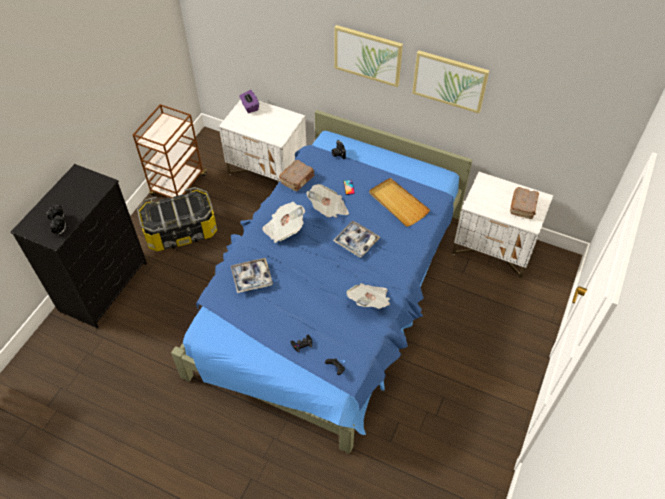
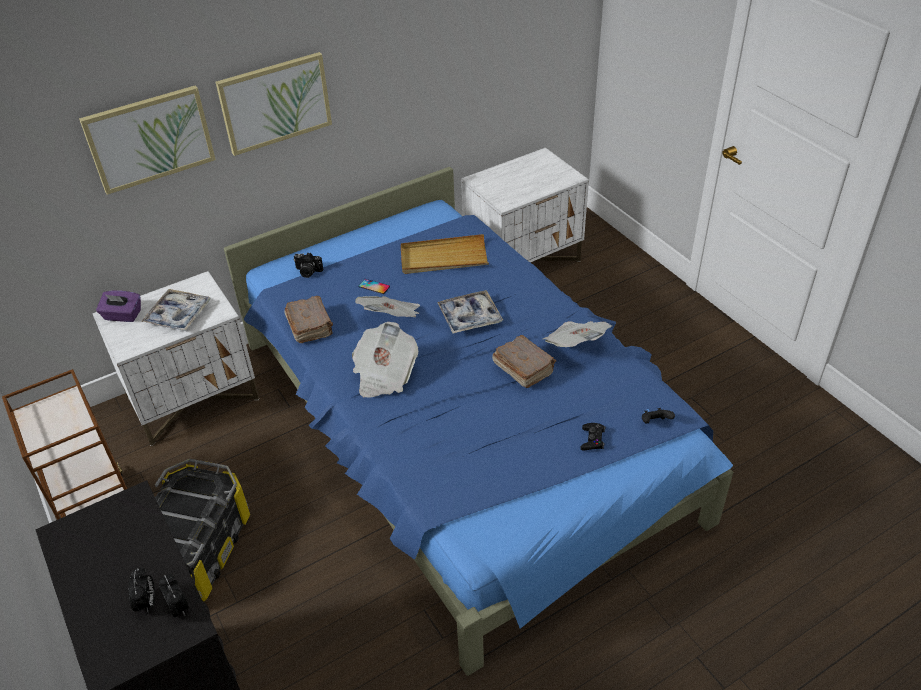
camera: 55 degrees left, 10 degrees down
tray [231,258,273,293] -> tray moved to [141,289,211,331]
picture [412,50,489,113] -> picture moved to [79,85,216,195]
brown book [510,187,539,219] -> brown book moved to [492,335,556,388]

